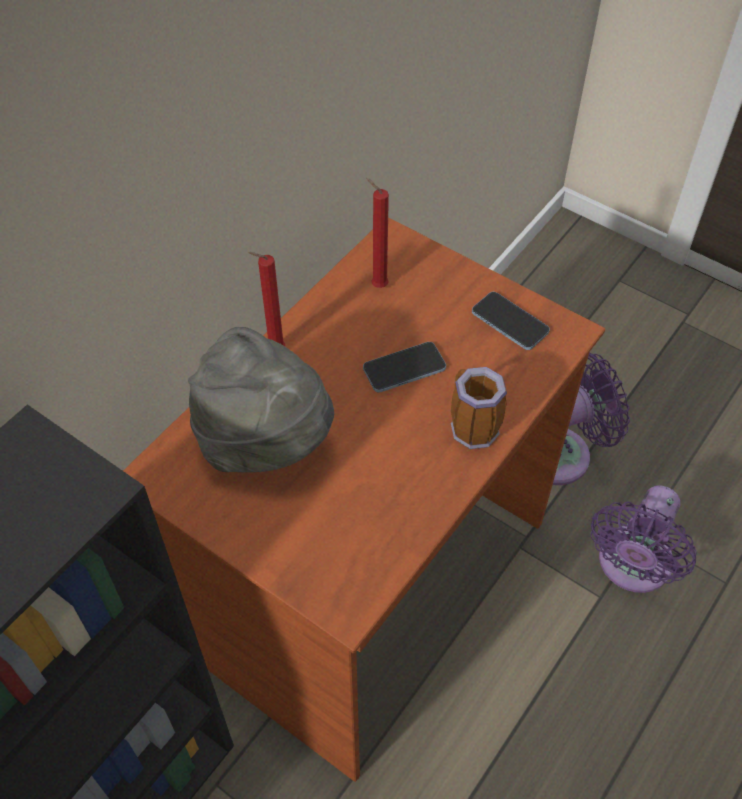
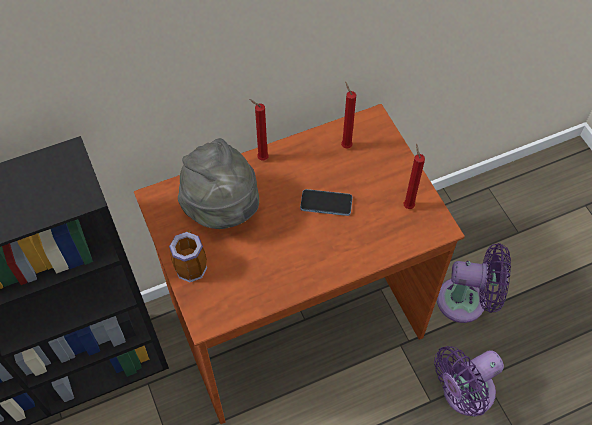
camera: 30 degrees right, 5 degrees up
mug [451,367,507,449] -> mug moved to [169,230,207,282]
phone [472,292,550,350] -> red candle [403,144,425,209]

